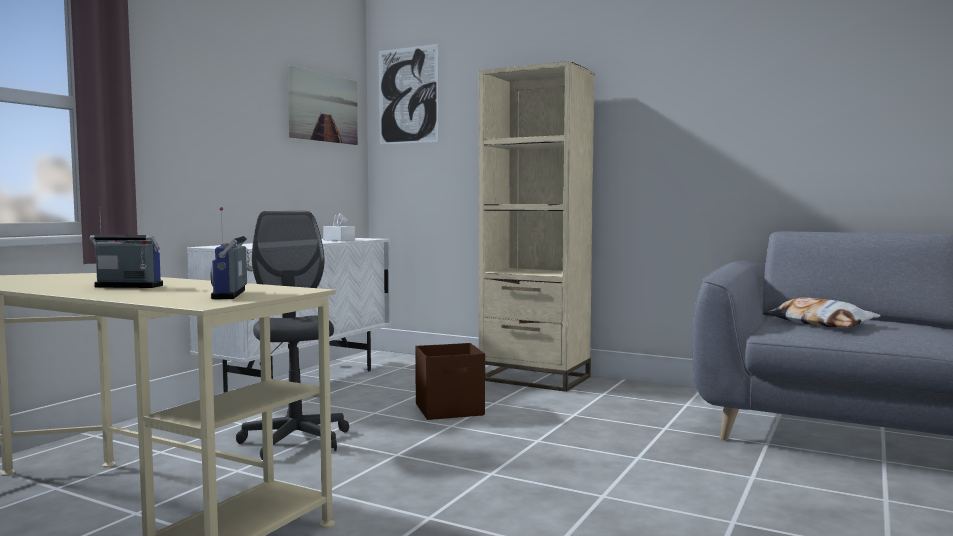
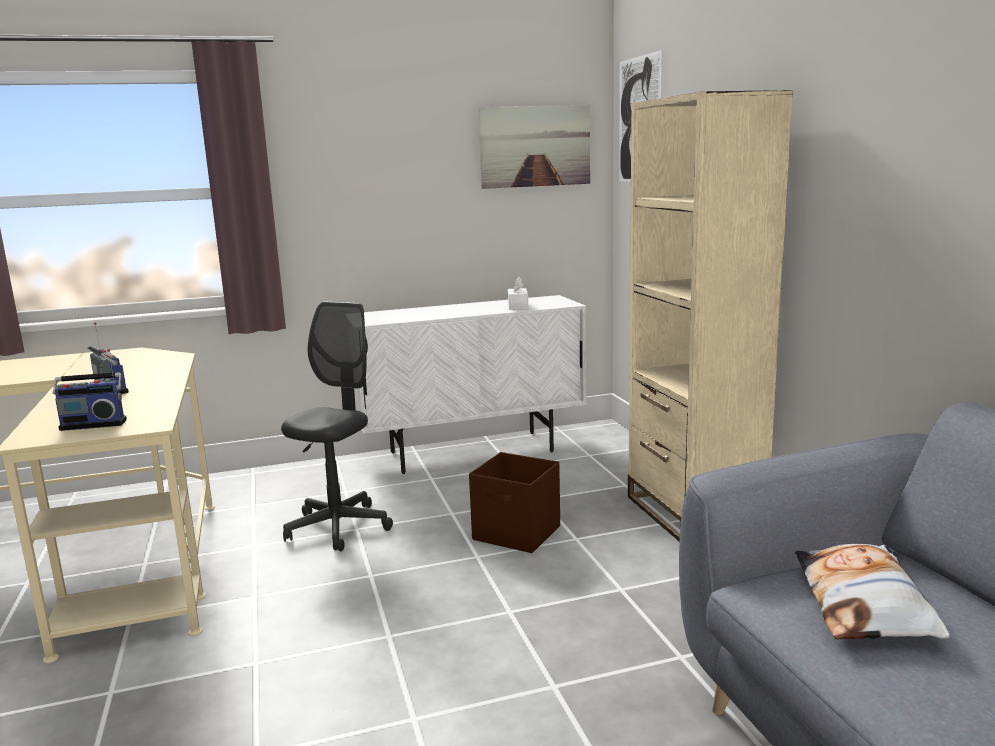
camera: 45 degrees right, 10 degrees up
radio [211,207,253,299] -> radio turned 135 degrees counterclockwise [53,349,127,431]

